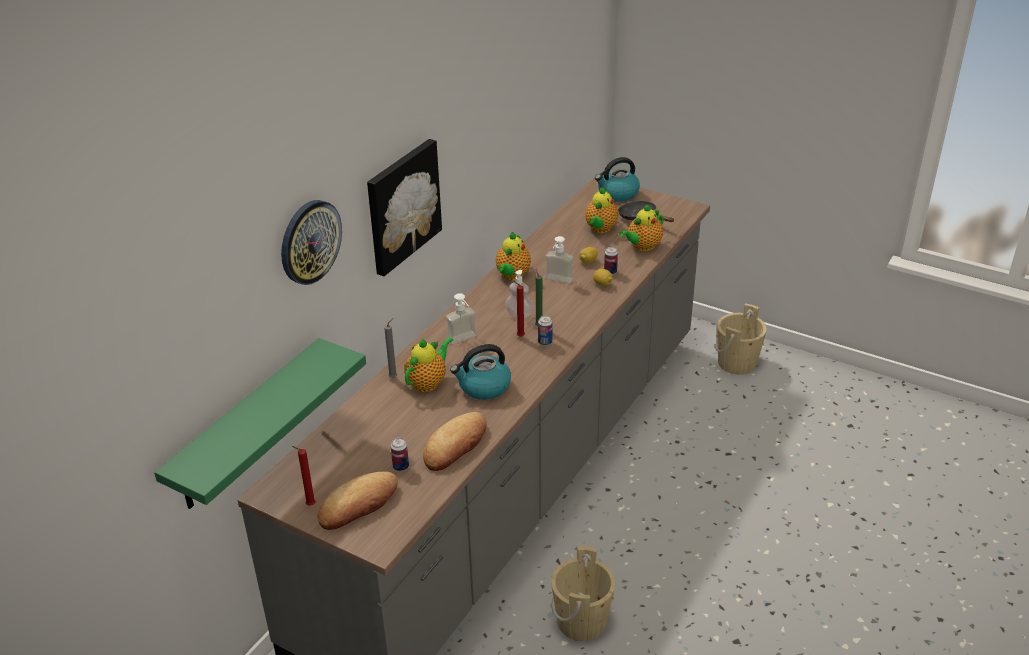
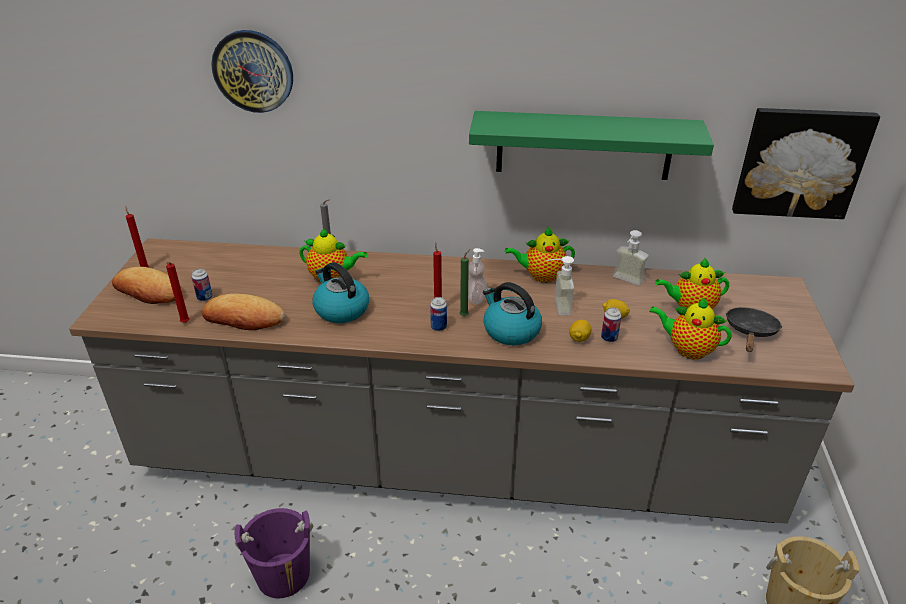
camera: 65 degrees right, 0 degrees up
green shelf [154,338,366,509] -> green shelf moved to [469,111,714,180]
picture [367,139,442,276] -> picture moved to [732,108,880,219]
soap dispenser [446,293,477,344] -> soap dispenser moved to [613,230,649,286]
beige bucket [551,547,615,641] -> purple bucket [235,508,313,598]
kettle [595,157,640,202] -> kettle moved to [483,282,542,346]
none -> red candle [166,262,190,323]

